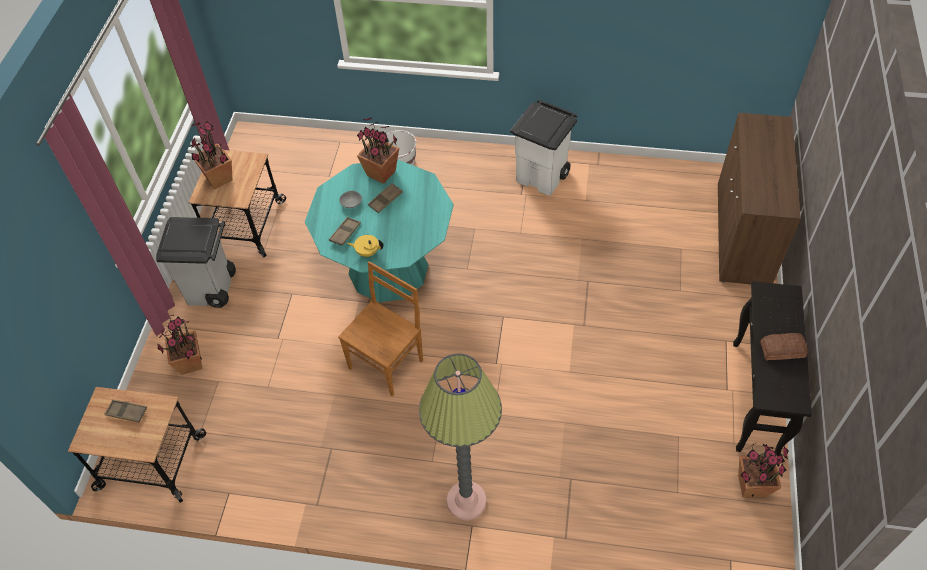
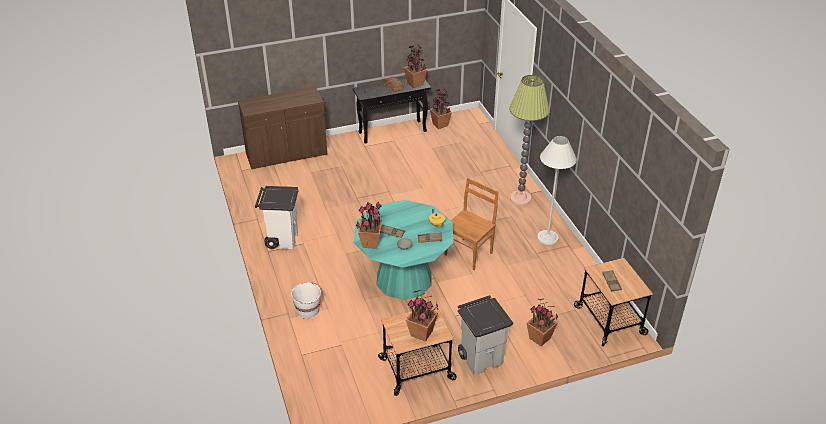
camera: 120 degrees left, 15 degrees down
brown chair [338,261,423,397] -> brown chair turned 120 degrees clockwise [445,178,498,270]
none -> potted plant [404,45,427,88]
none -> white floor lamp [537,136,577,245]

